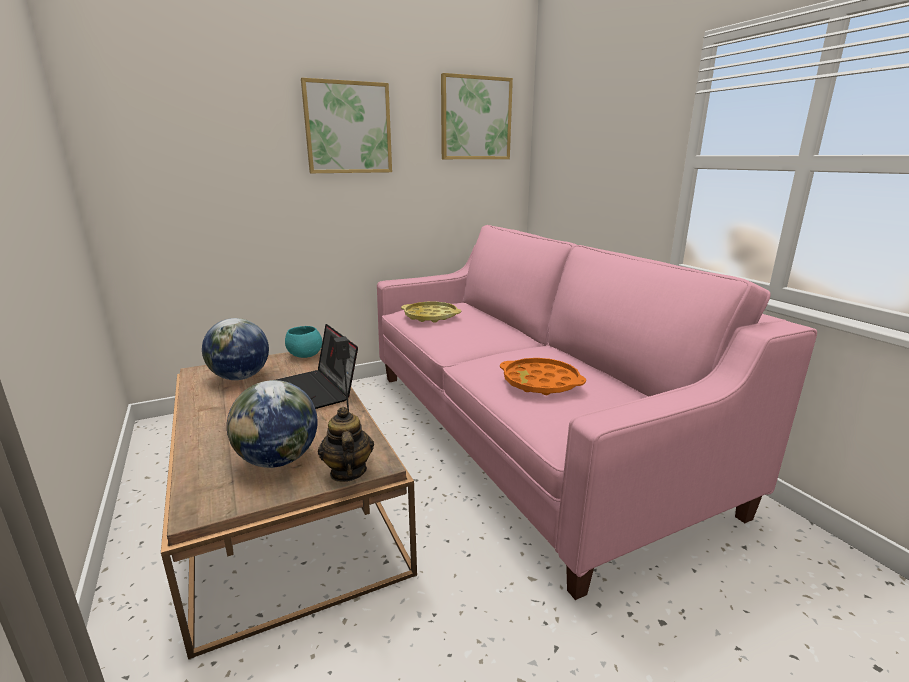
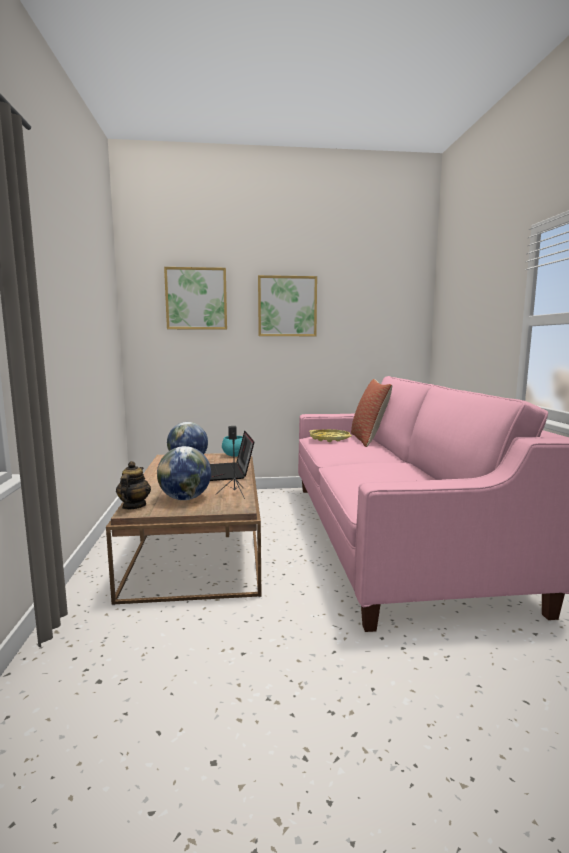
camera: 20 degrees right, 10 degrees down
teapot [318,407,374,482] -> teapot moved to [116,461,151,510]
picture [441,73,513,159] -> picture moved to [164,267,227,330]
orange tray [500,358,586,395] -> none
none -> pillow [351,379,392,447]

